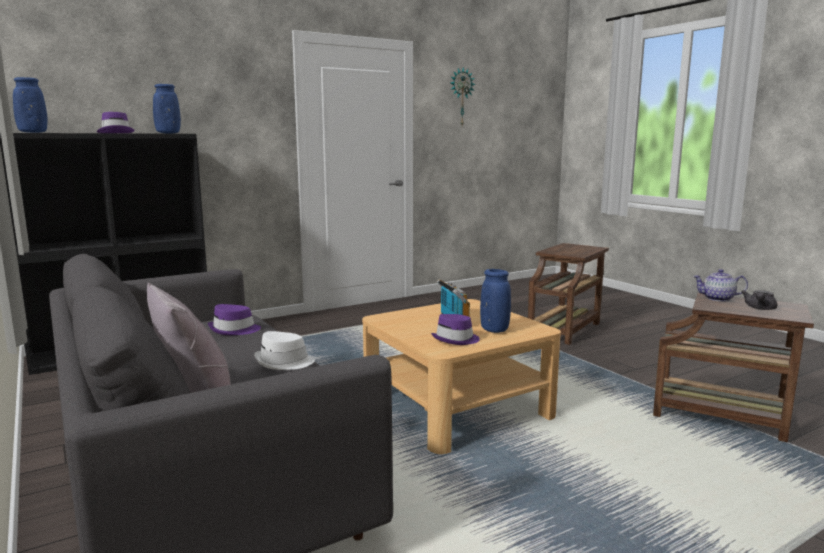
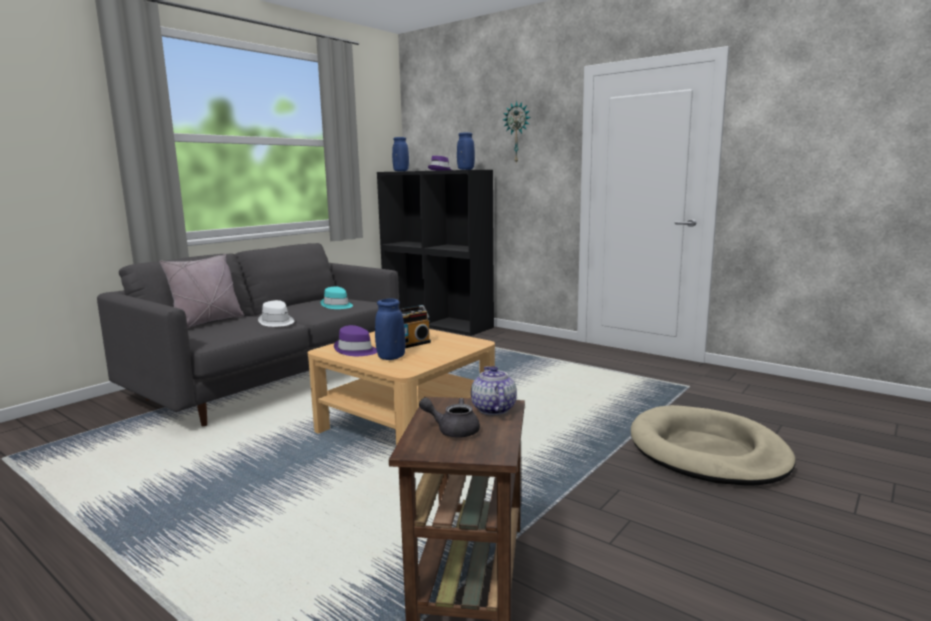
camera: 70 degrees right, 0 degrees up
purple hat [208,304,261,335] -> turquoise hat [320,287,353,309]
wall clock [451,67,476,125] -> wall clock moved to [503,101,531,164]
brown side table [528,243,609,345] -> beige dog bed [631,405,796,485]

